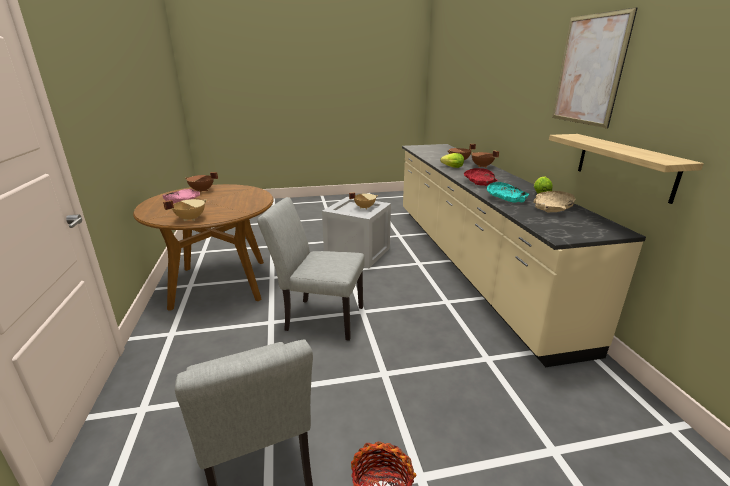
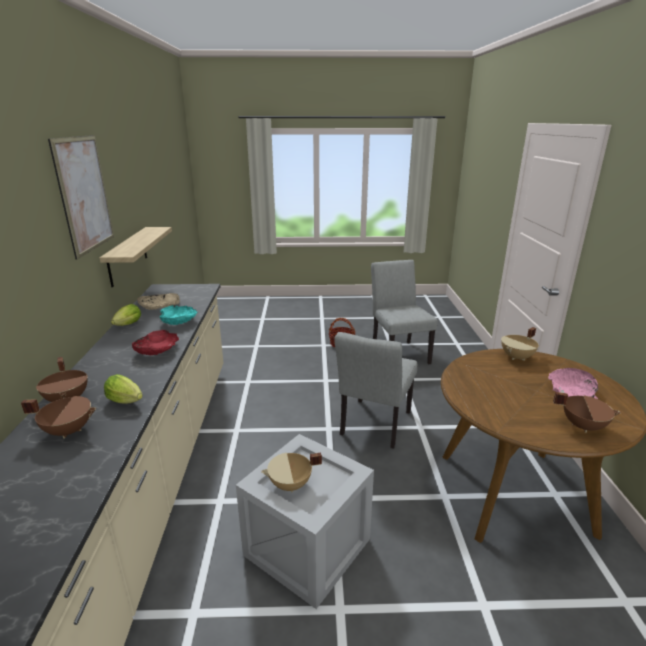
camera: 170 degrees left, 0 degrees up
grey chair [257,197,365,341] -> grey chair turned 90 degrees clockwise [334,332,417,449]

